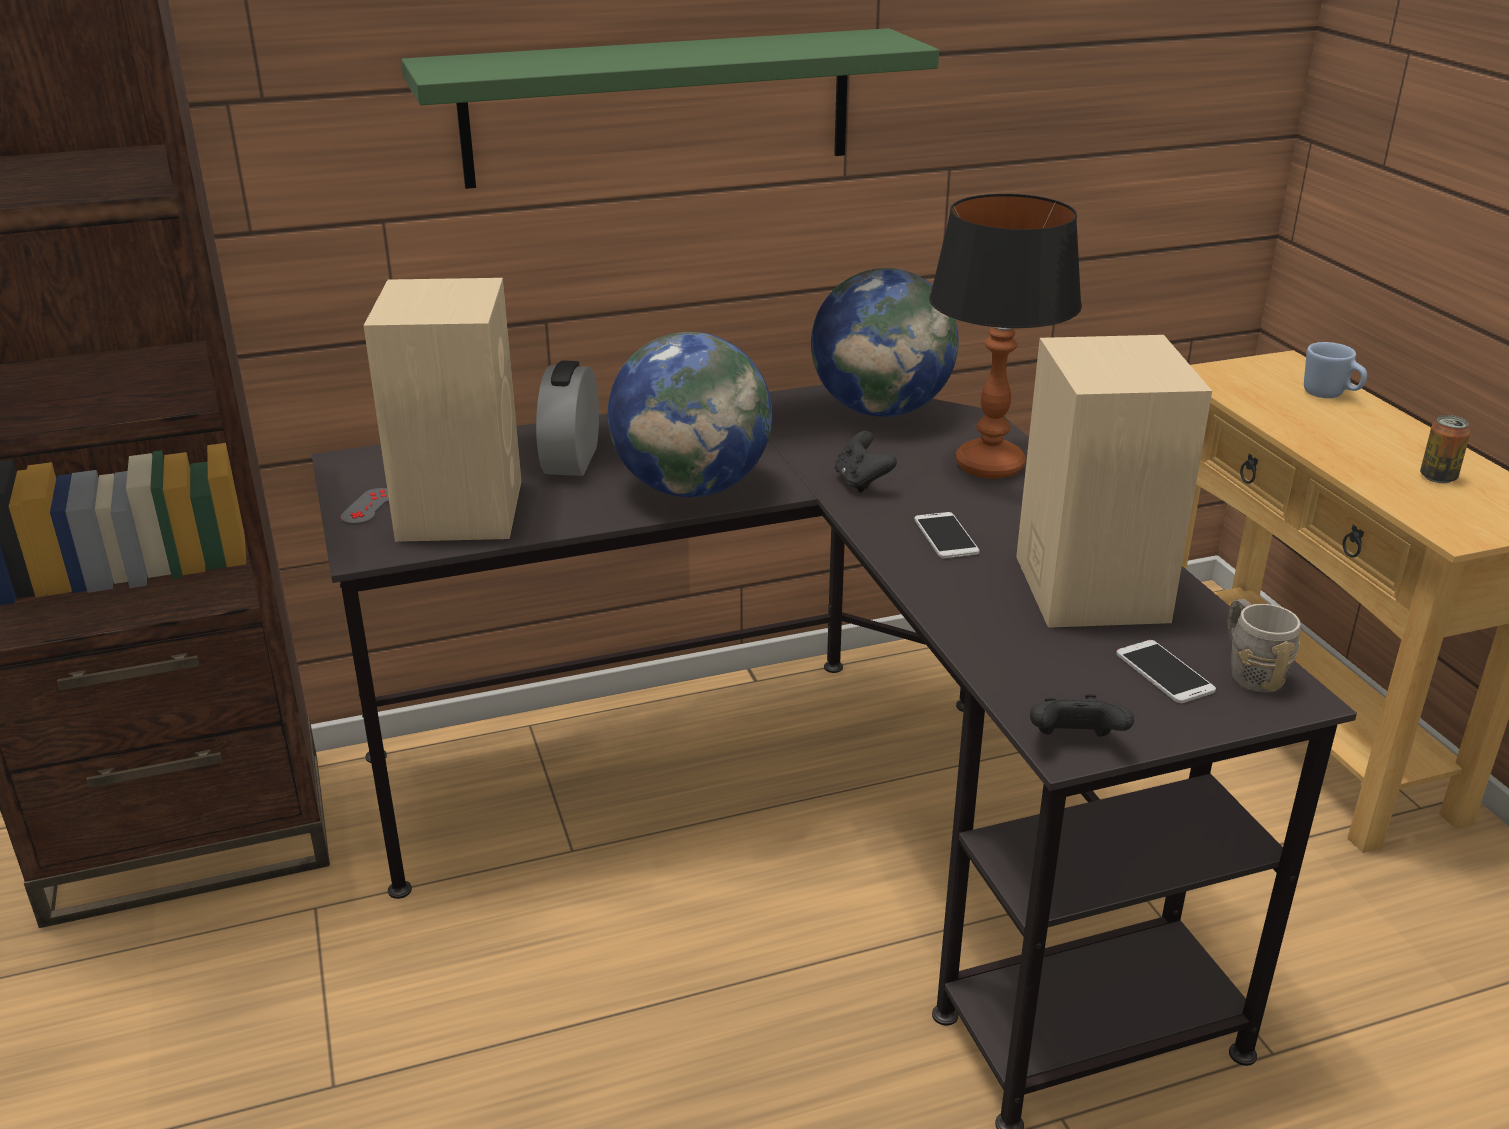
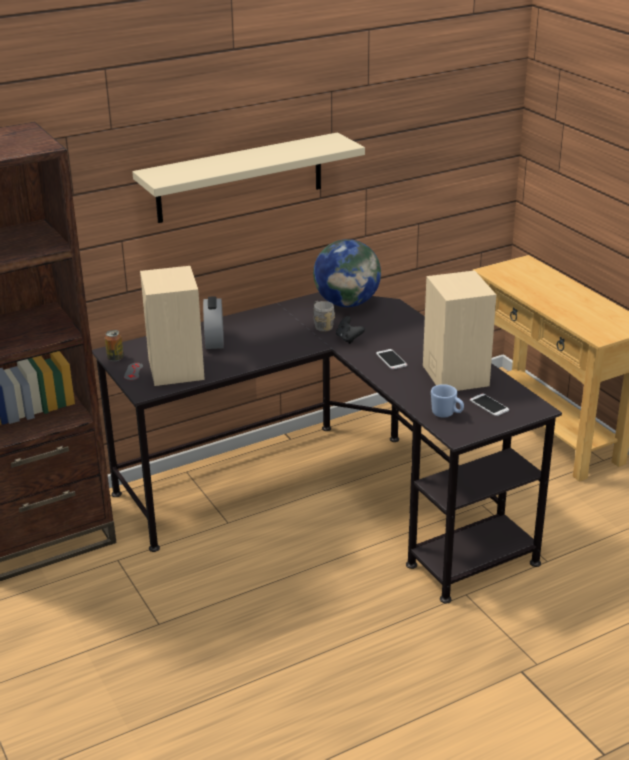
camera: 10 degrees left, 0 degrees up
green shelf [401,28,939,189] -> beige shelf [132,132,365,223]
globe [608,332,772,497] -> none
table lamp [929,194,1082,479] -> none
black game controller [1030,694,1134,737] -> none
grey mug [1227,599,1300,693] -> grey mug moved to [313,301,335,331]
blue mug [1304,342,1367,398] -> blue mug moved to [431,384,464,418]
can [1420,415,1470,483] -> can moved to [105,330,124,361]

